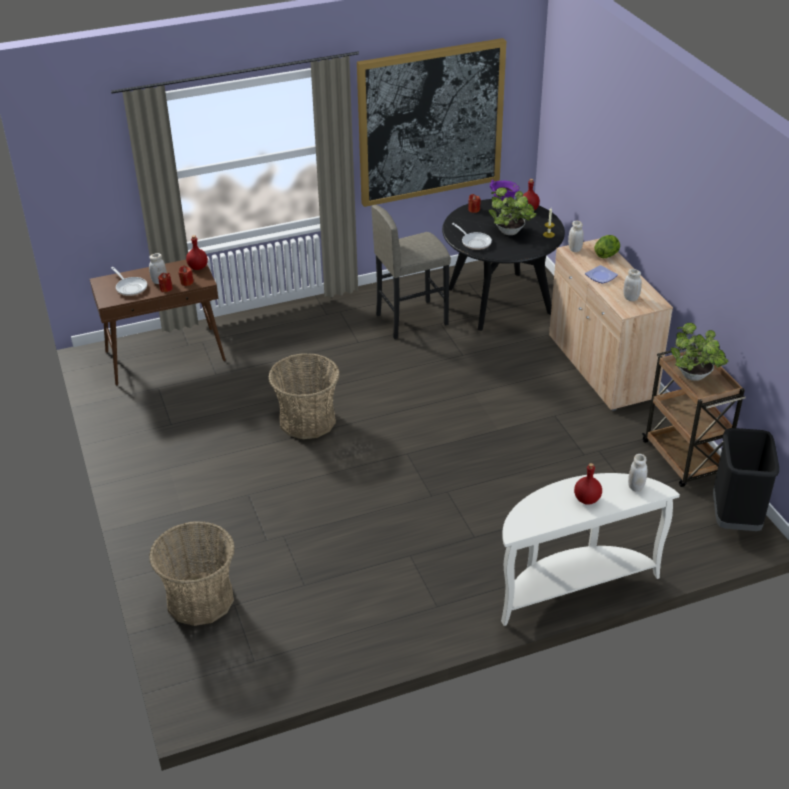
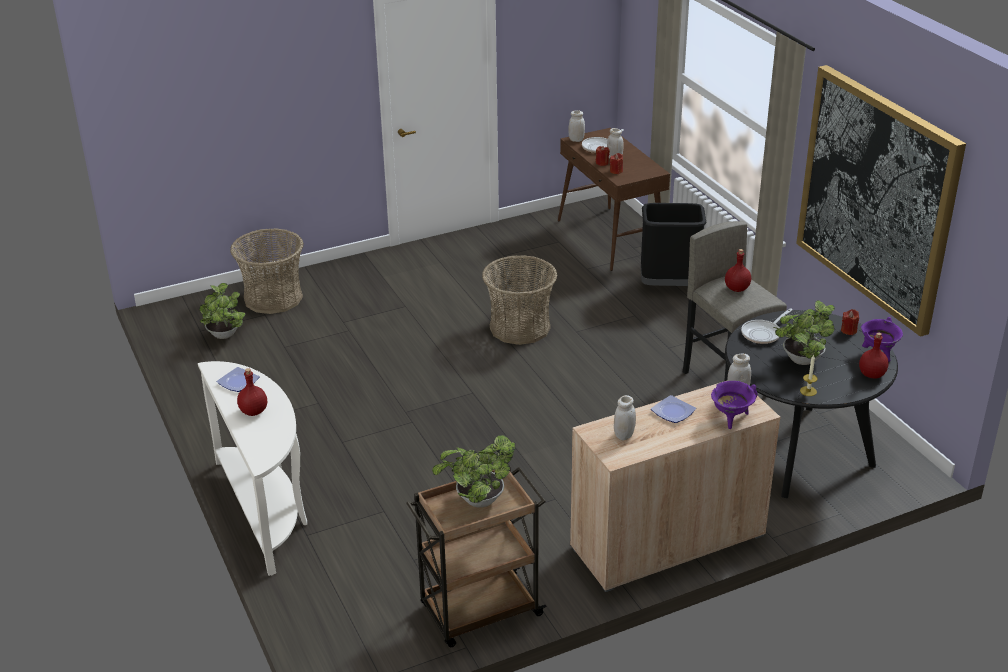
camera: 85 degrees right, 5 degrees down
red bottle [186,235,208,270] -> red bottle moved to [725,249,751,292]
lettuce [594,235,620,258] -> purple cooking pot [711,381,758,429]
white jar [628,454,647,492] -> white jar moved to [568,110,585,142]
black trash can [713,428,779,531] -> black trash can moved to [641,203,706,286]
none -> potted plant [199,283,245,339]
none -> plate [217,367,260,392]

